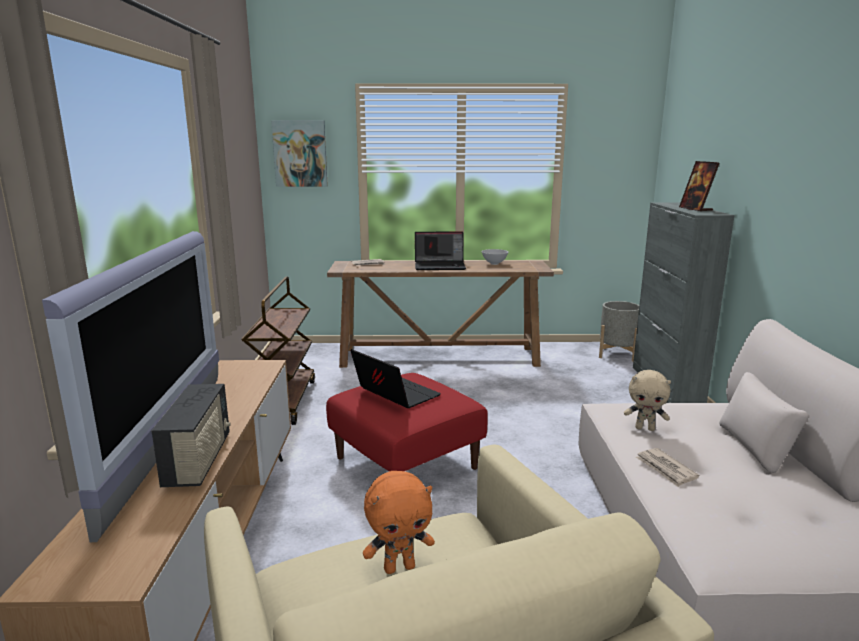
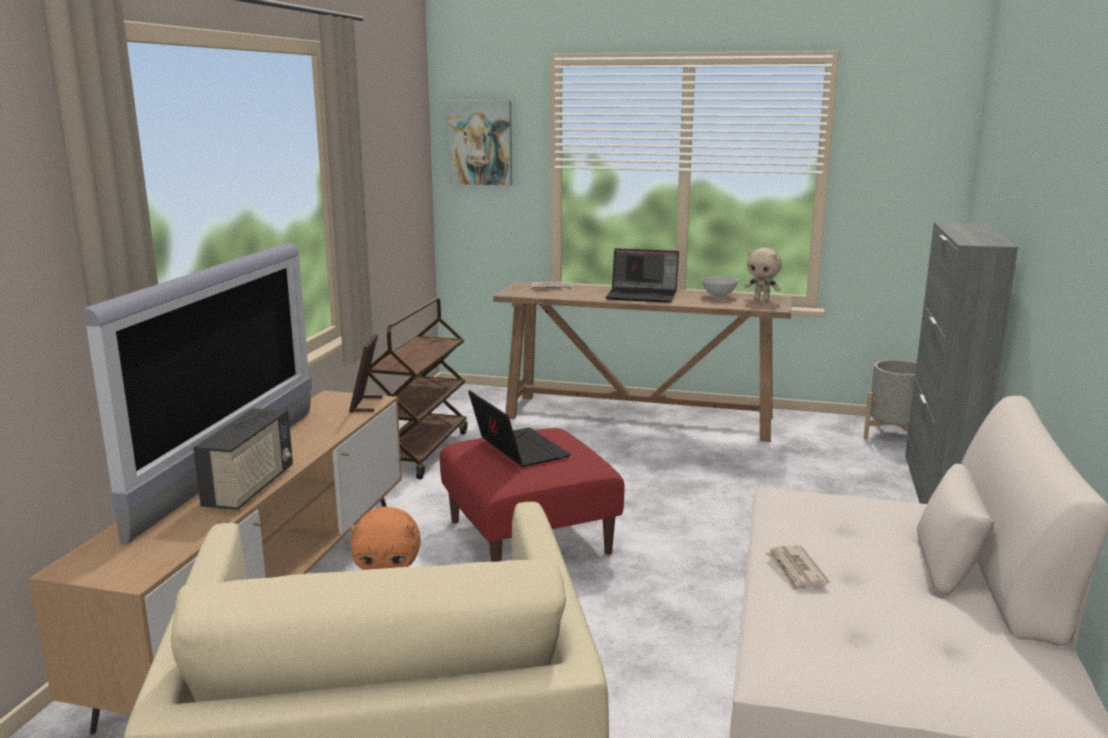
camera: 15 degrees right, 0 degrees up
beige plush toy [624,370,671,431] -> beige plush toy moved to [745,248,782,301]
picture frame [679,161,720,211] -> picture frame moved to [349,334,383,413]

